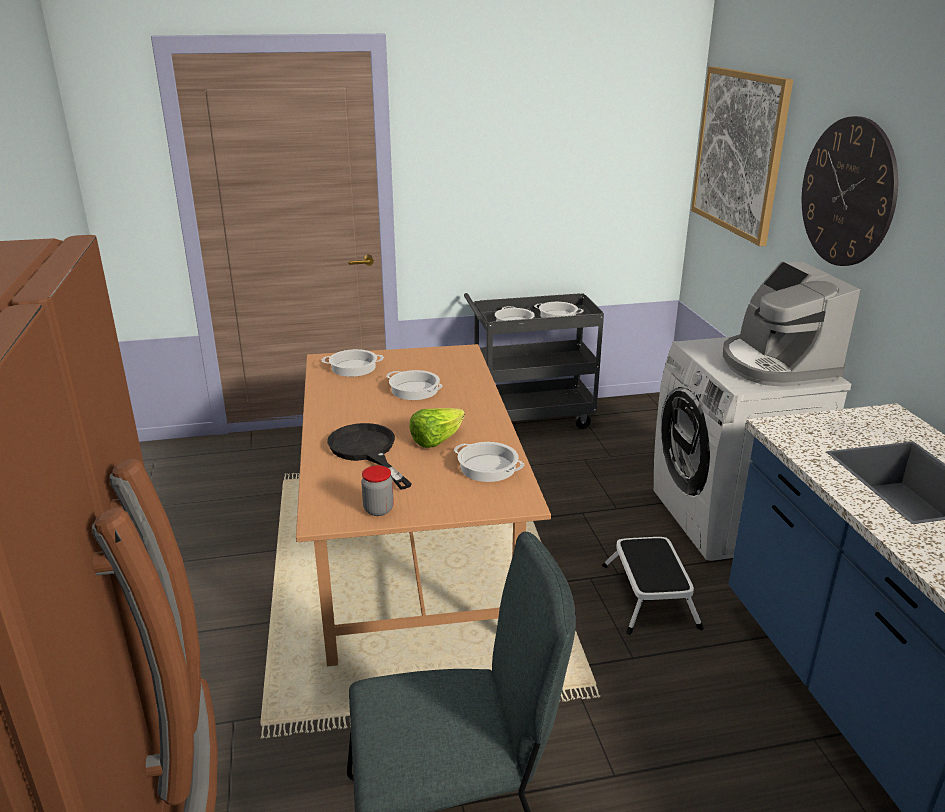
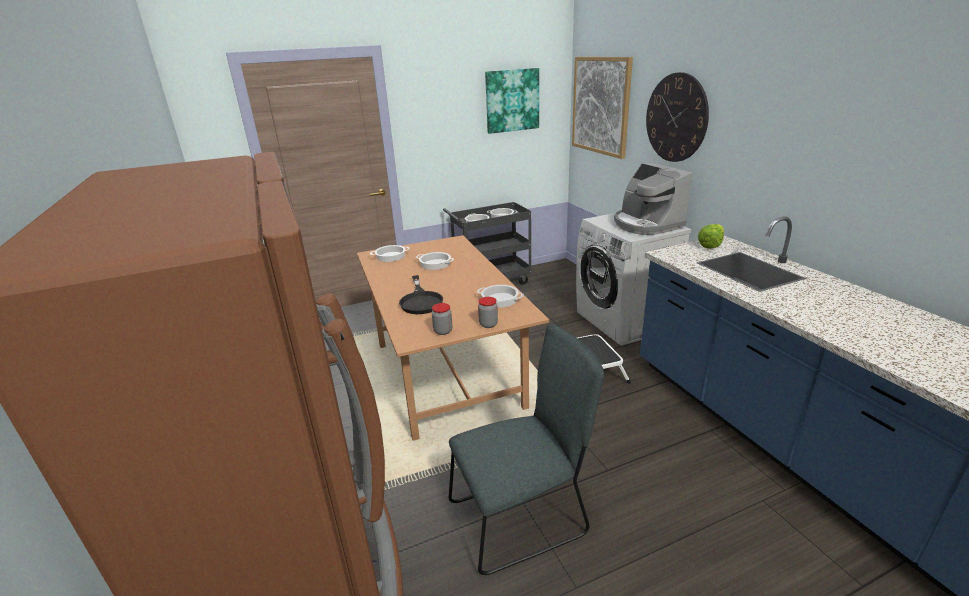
camera: 10 degrees left, 0 degrees up
black frying pan [327,423,412,490] -> black frying pan turned 150 degrees counterclockwise [399,275,443,314]
lettuce [409,408,465,448] -> lettuce moved to [698,224,724,248]
none -> jar [478,297,498,328]
none -> picture [485,68,539,134]

